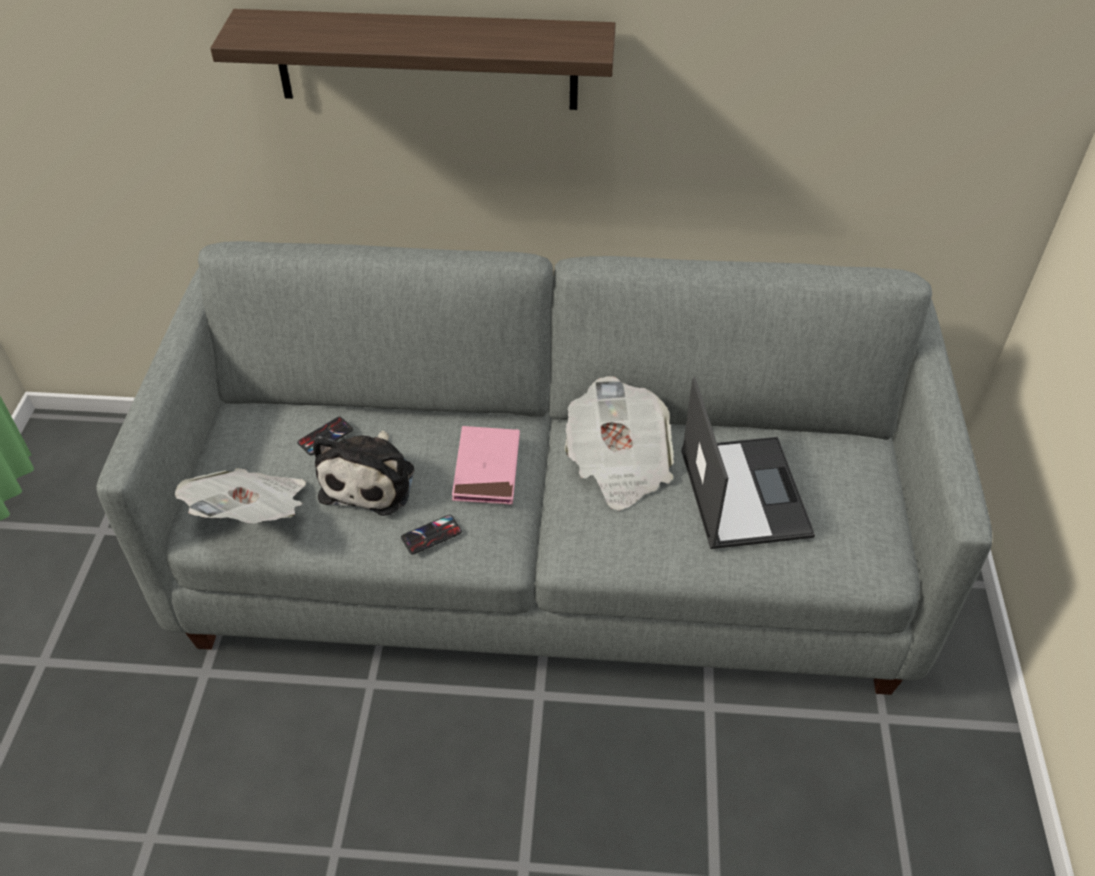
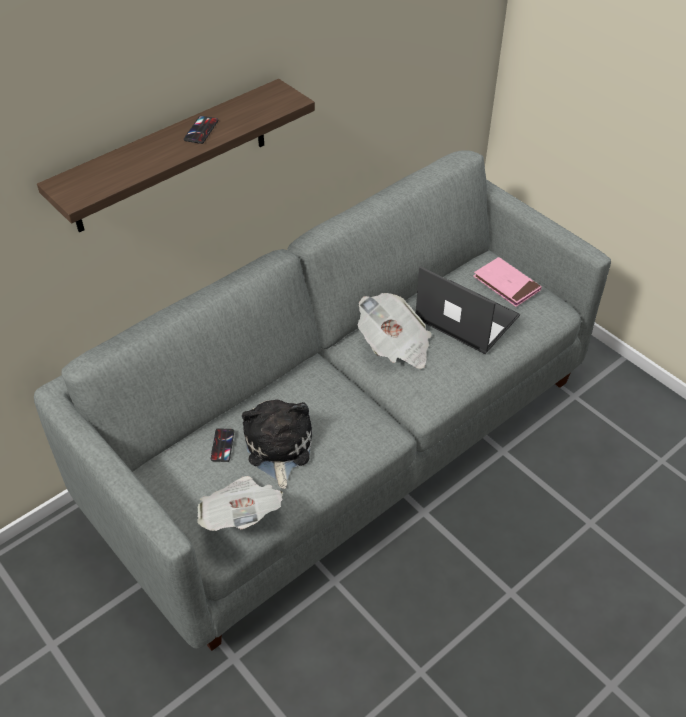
camera: 45 degrees left, 0 degrees up
plush toy [313,430,414,516] -> plush toy turned 150 degrees counterclockwise [242,400,312,489]
phone [401,515,462,554] -> phone moved to [184,116,218,144]
pink book [452,426,520,505] -> pink book moved to [473,257,542,307]

